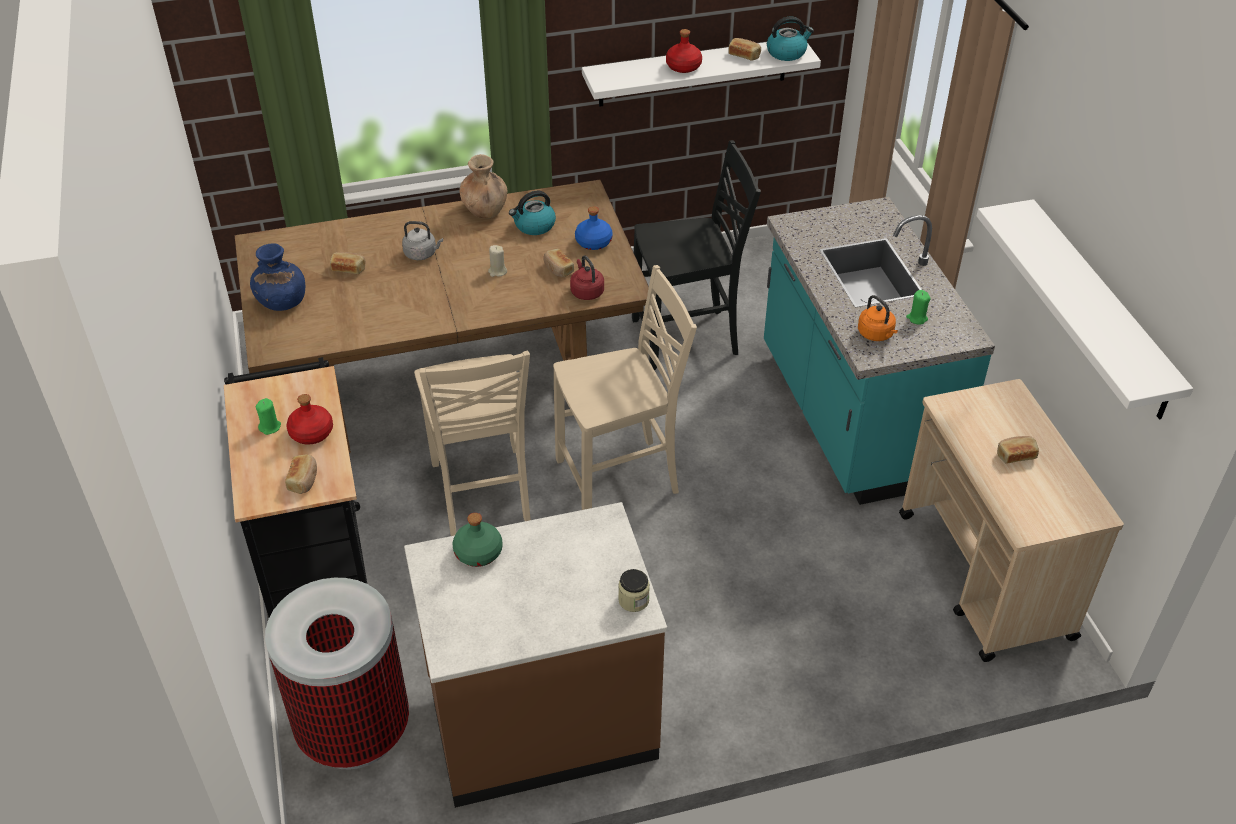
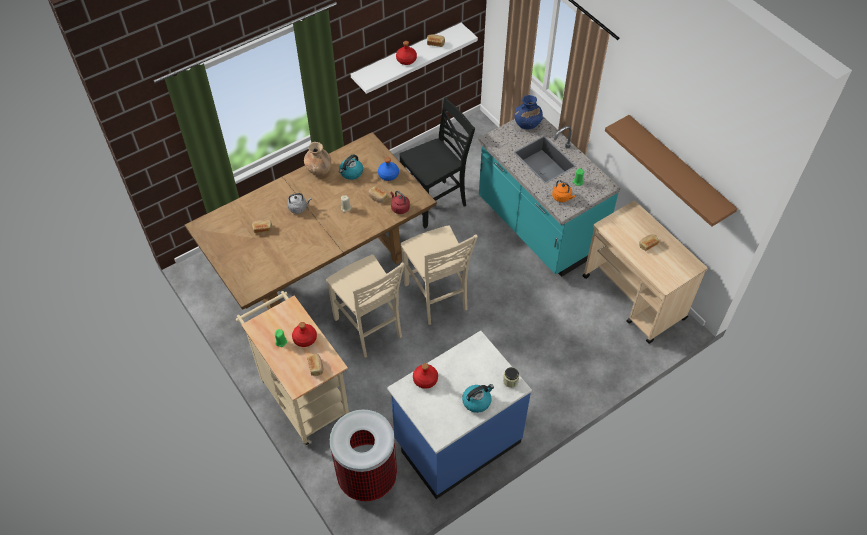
camera: 20 degrees left, 10 degrees up
black cart [224,357,367,617] -> beige cart [236,291,349,446]
blue vase [250,243,305,311] -> blue vase moved to [514,95,543,129]
brown counter [404,502,667,808] -> blue counter [387,331,532,499]
green bottle [452,513,502,567] -> red bottle [413,363,438,389]
beige chair [553,265,697,510] -> beige chair turned 105 degrees clockwise [401,225,478,325]
kettle [767,17,814,61] -> kettle moved to [462,384,494,413]
white shelf [977,199,1193,420] -> brown shelf [605,115,738,227]

